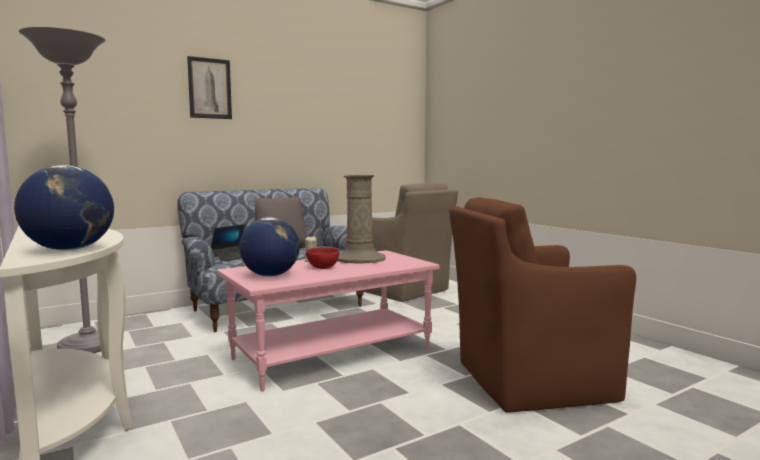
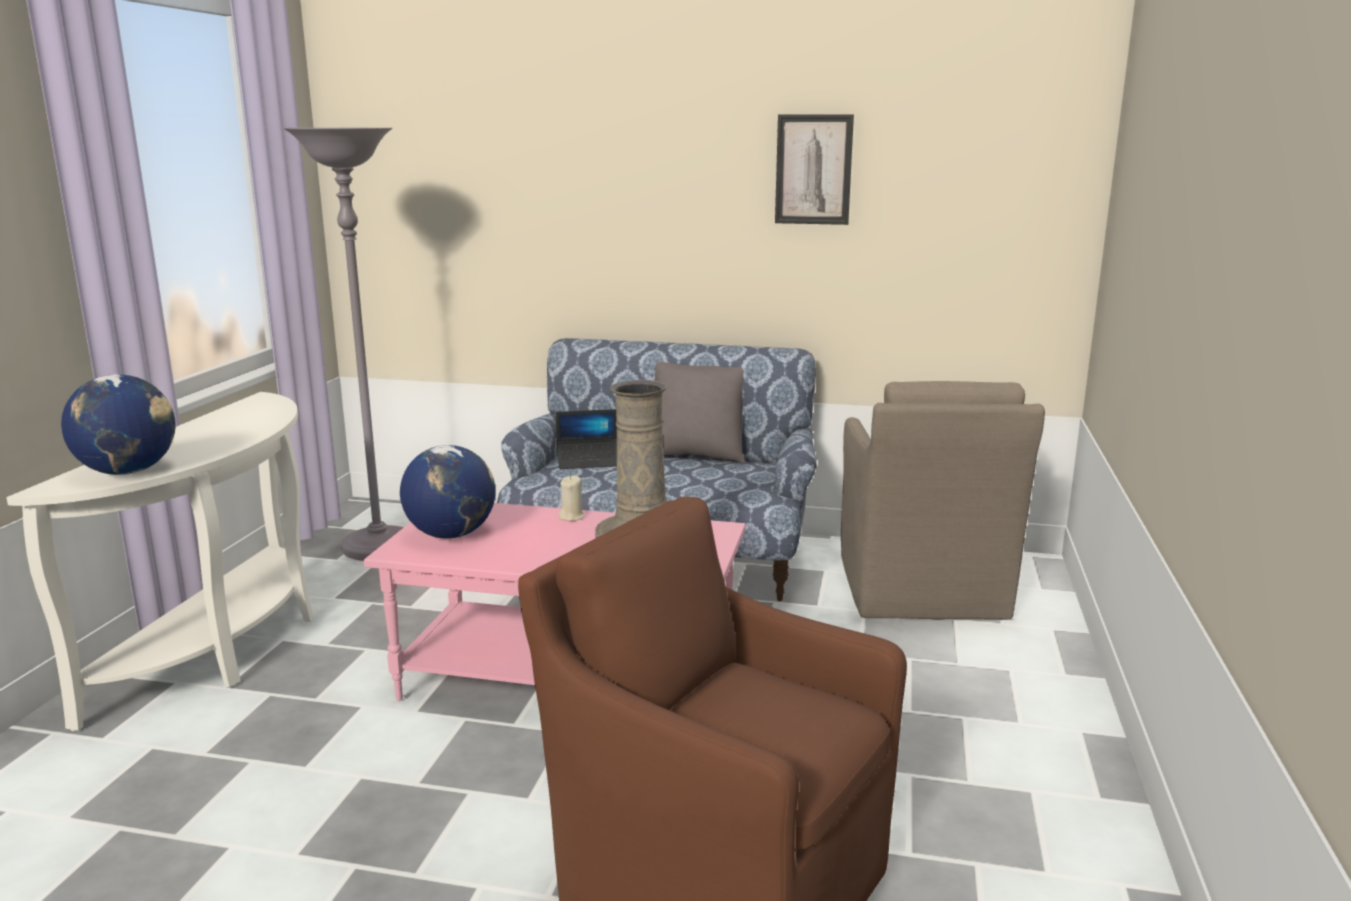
camera: 45 degrees right, 10 degrees up
picture [187,56,232,119] -> picture moved to [775,114,854,225]
red bowl [306,247,339,269] -> none

